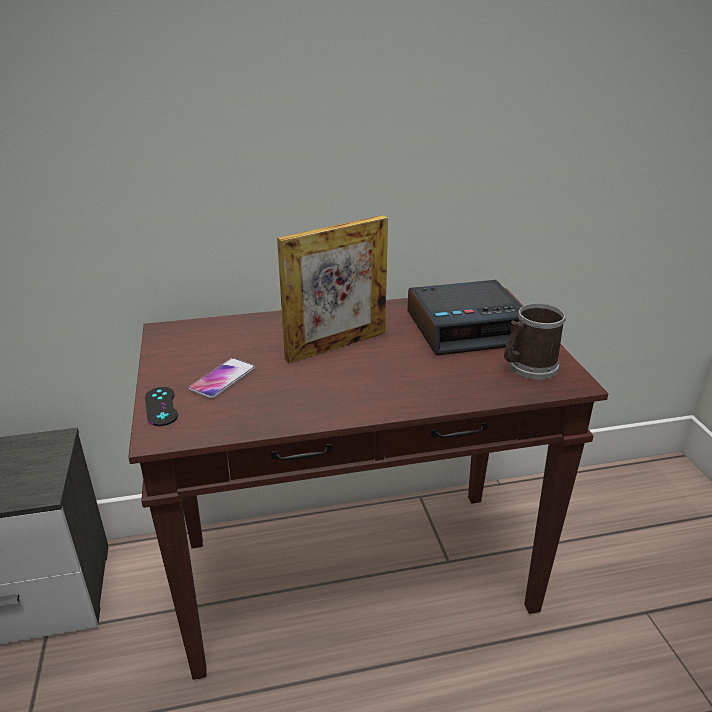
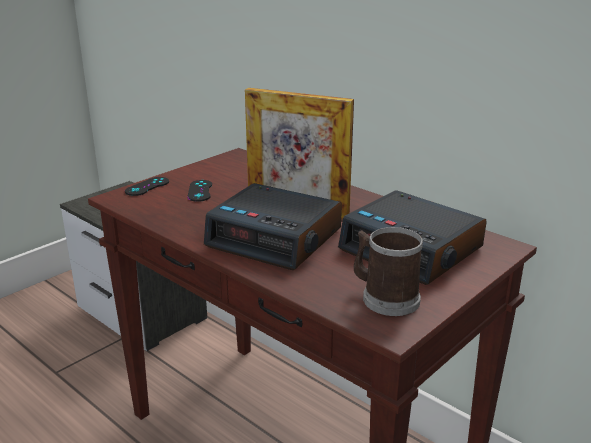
camera: 55 degrees right, 5 degrees down
phone [189,358,255,399] -> black game controller [187,180,212,202]
none -> alarm clock [204,183,342,270]

